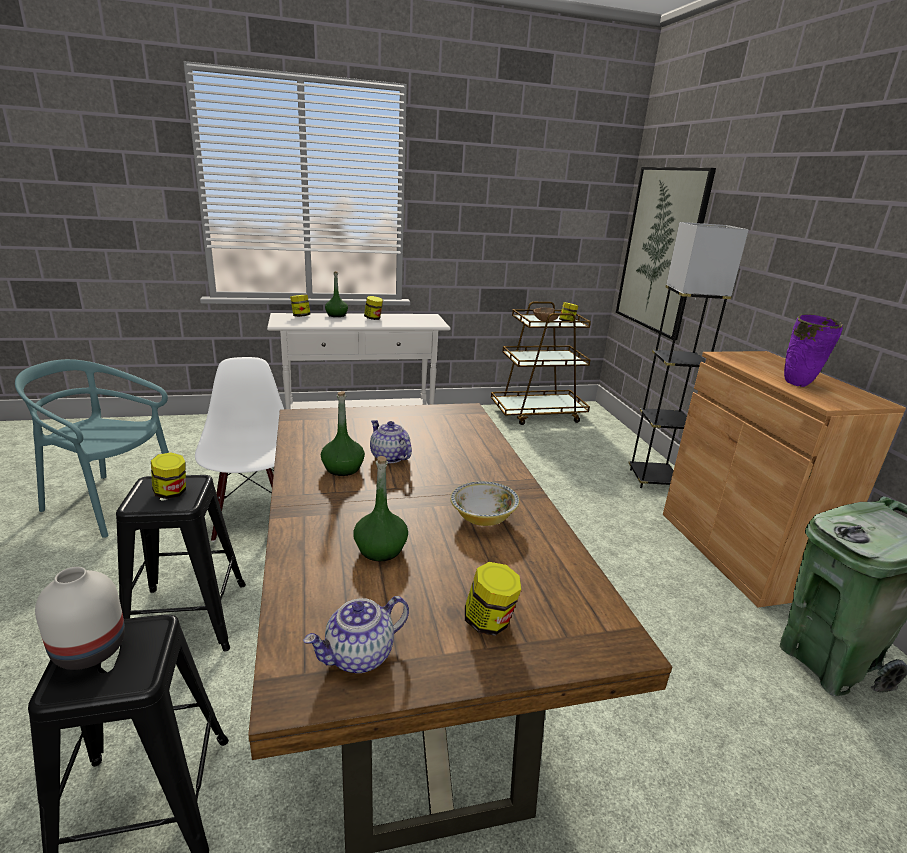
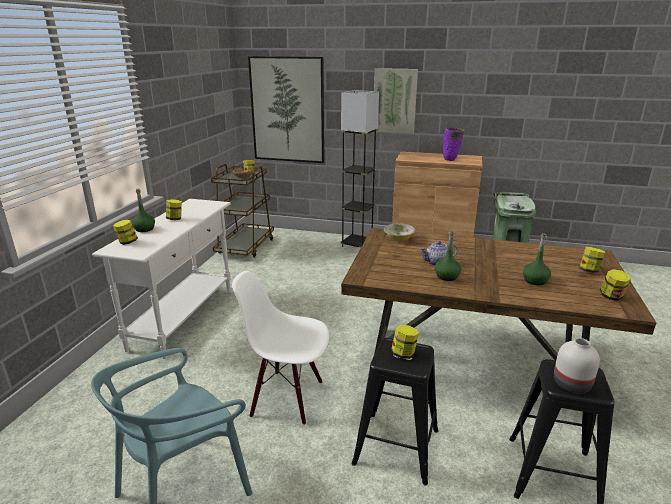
camera: 60 degrees left, 0 degrees up
teapot [303,596,409,673] -> jar [600,269,631,301]
bowl [450,481,520,526] -> bowl moved to [384,223,415,241]
none -> picture [374,68,418,134]

